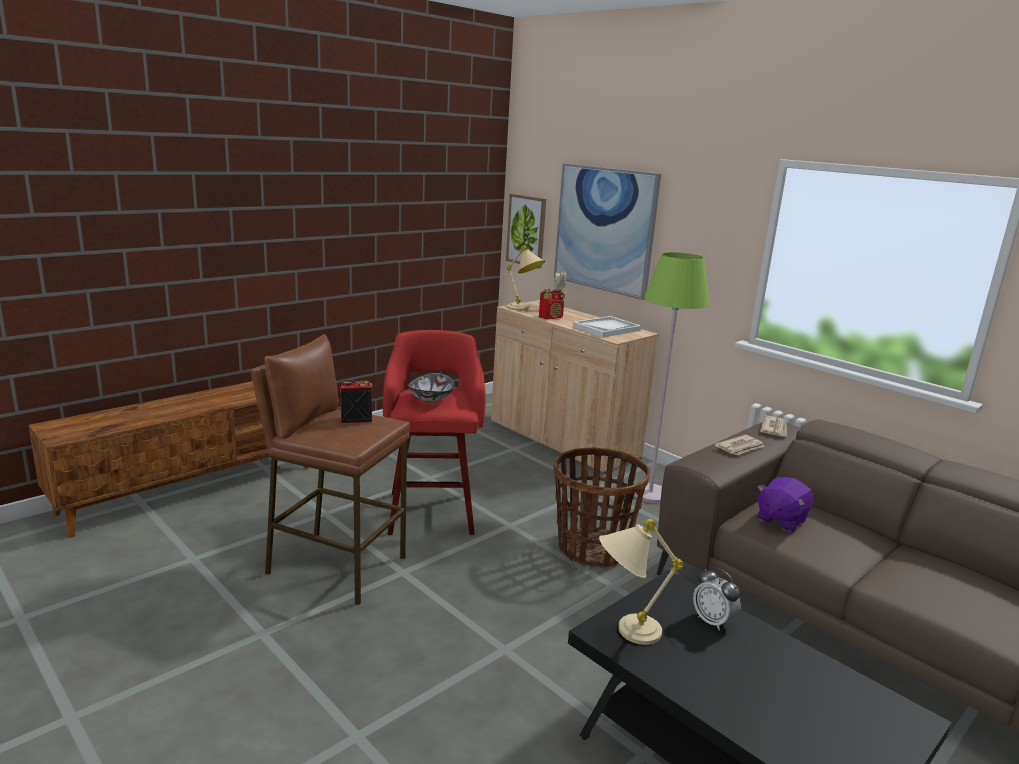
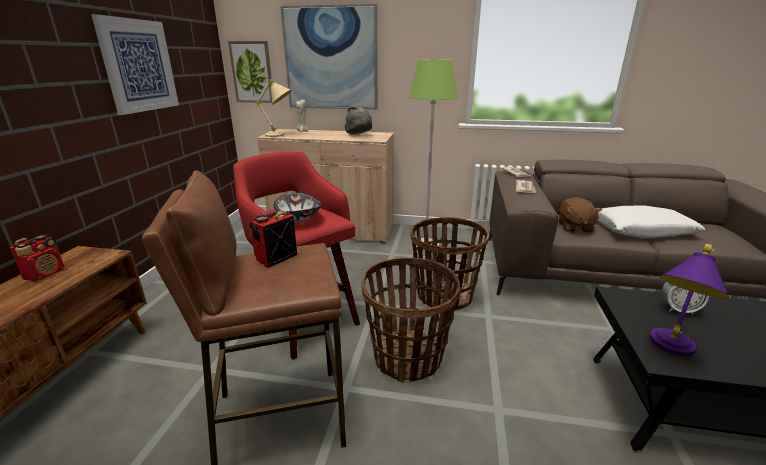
camera: 35 degrees left, 5 degrees up
radio [539,289,565,319] -> radio moved to [9,234,65,281]
white tray [573,316,641,337] -> grey hat [345,105,372,134]
beige table lamp [599,519,684,645] -> purple table lamp [650,244,730,356]
purple plush toy [757,477,813,532] -> brown plush toy [559,197,602,233]
none -> picture [91,14,179,115]
none -> basket [361,258,460,383]
none -> white pillow [597,205,705,238]

